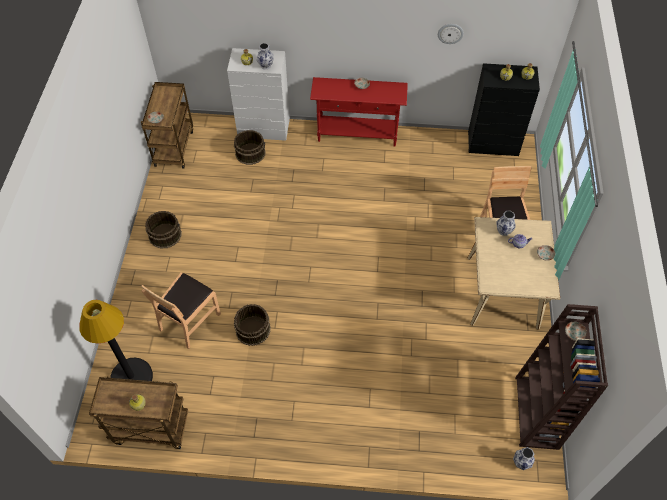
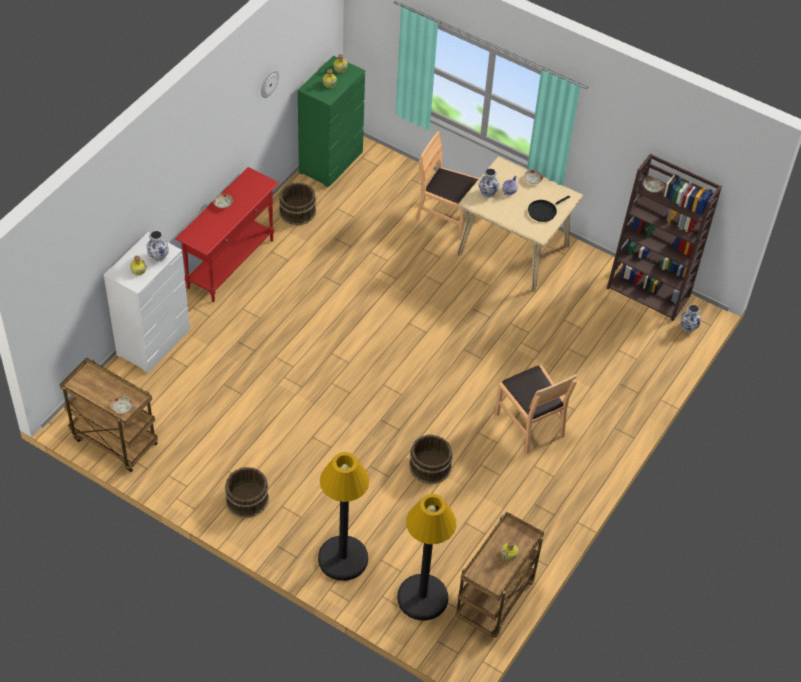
camera: 65 degrees left, 5 degrees down
brown chair [141,272,221,349] -> brown chair moved to [495,365,577,453]
brown bucket [234,130,266,165] -> brown bucket moved to [279,182,316,226]
black dresser [468,63,540,156] -> green dresser [298,55,365,187]
none -> black floor lamp [318,452,370,581]
none -> black frying pan [528,195,570,222]

